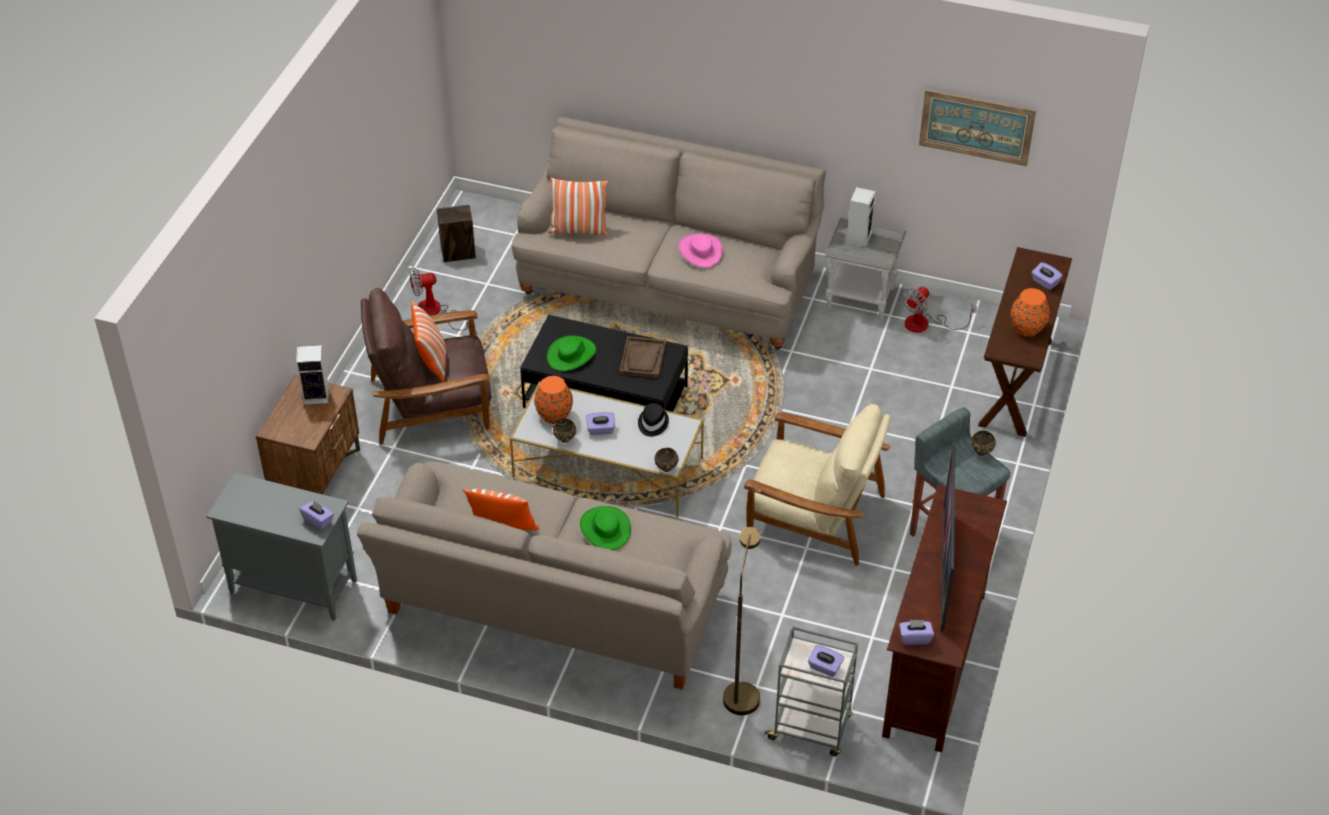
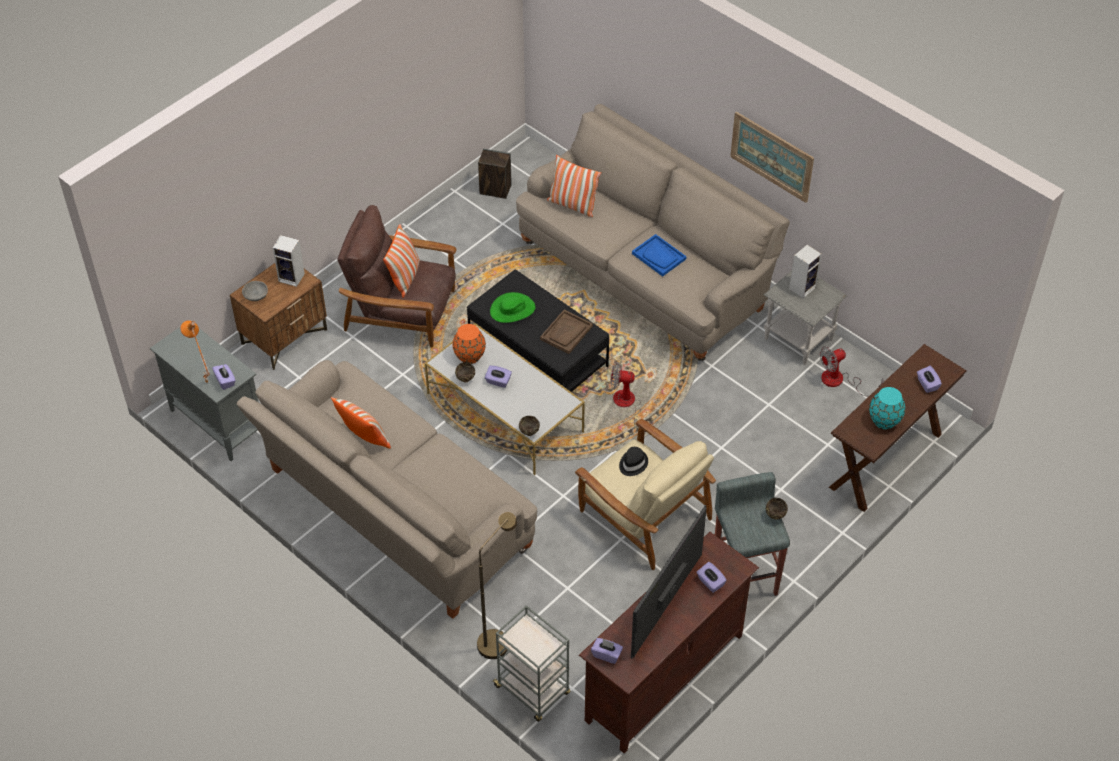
camera: 25 degrees right, 5 degrees up
fan [409,267,468,331] -> fan moved to [611,362,653,432]
green hat [580,506,631,550] -> none
black hat [638,403,669,437] -> black hat moved to [619,447,648,476]
pink hat [679,233,723,268] -> blue tray [632,234,687,277]
purple tissue box [808,645,844,677] -> purple tissue box moved to [696,562,727,593]
picture [919,89,1036,166] -> picture moved to [730,112,814,203]
orange vase [1011,288,1050,337] -> turquoise vase [869,387,905,429]
none -> orange table lamp [180,320,210,383]
none -> grey bowl [242,281,268,301]

